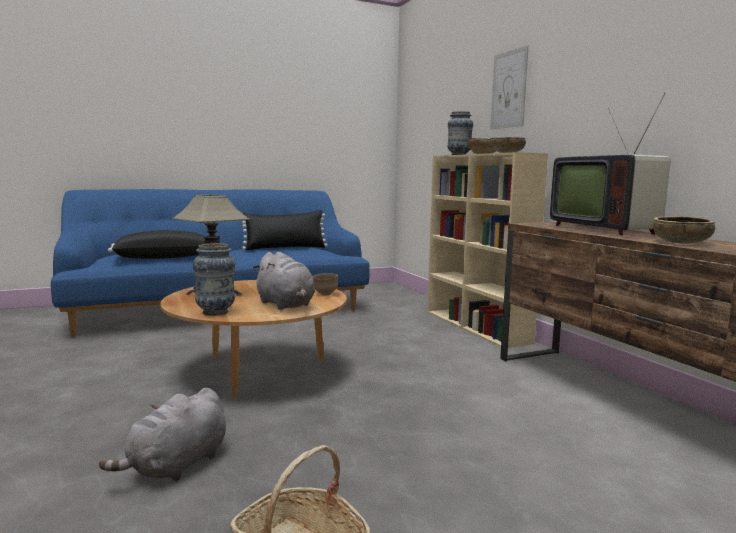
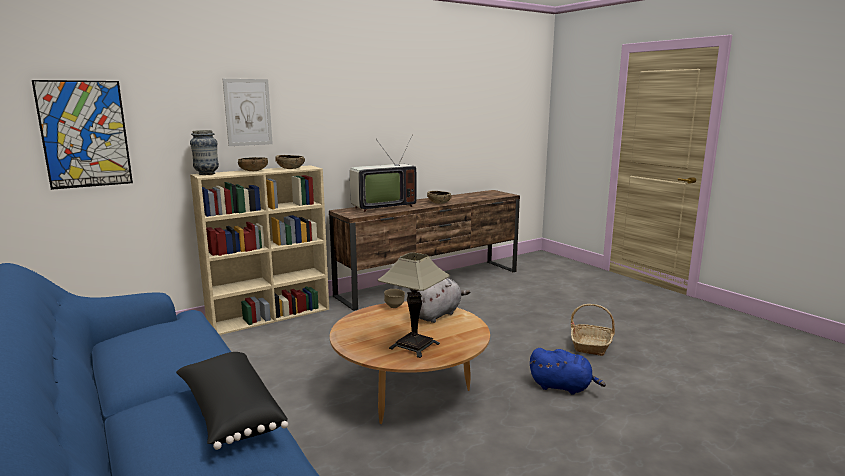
camera: 100 degrees left, 5 degrees up
grey plush toy [99,388,226,481] -> blue plush toy [530,348,606,395]
vase [193,243,235,316] -> none
black pillow [242,210,327,250] -> none
none -> picture [32,80,133,190]

